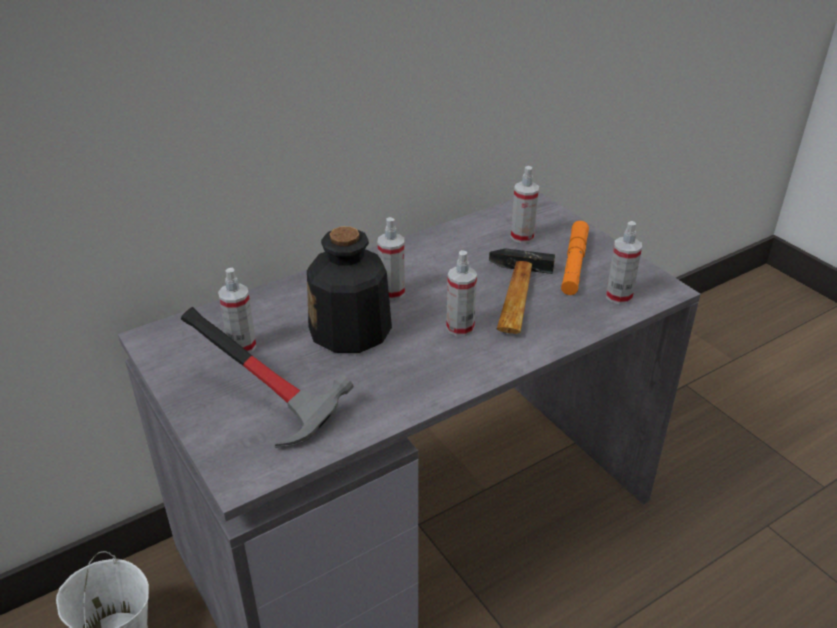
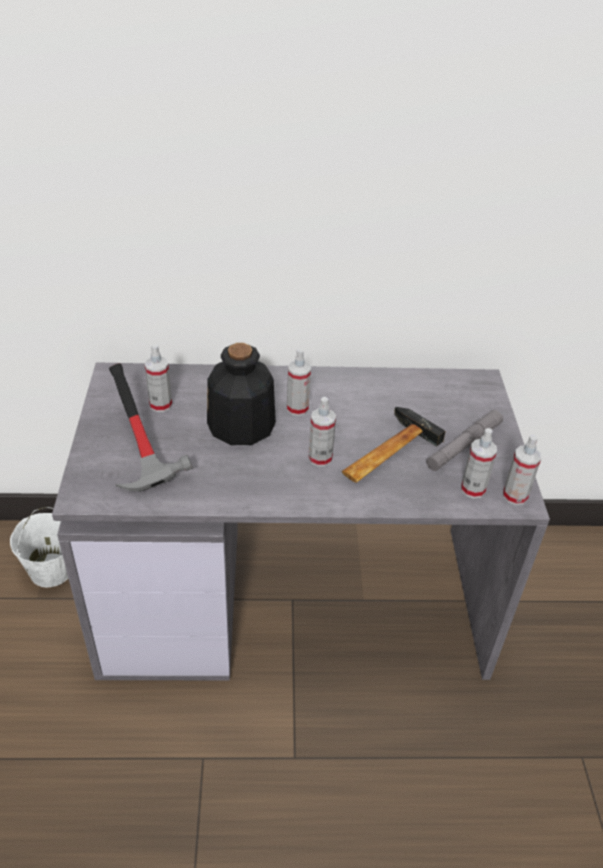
camera: 30 degrees right, 5 degrees up
spray bottle [511,166,539,243] -> spray bottle moved to [503,435,542,505]
orange flashlight [561,221,589,295] -> grey flashlight [426,410,503,471]

